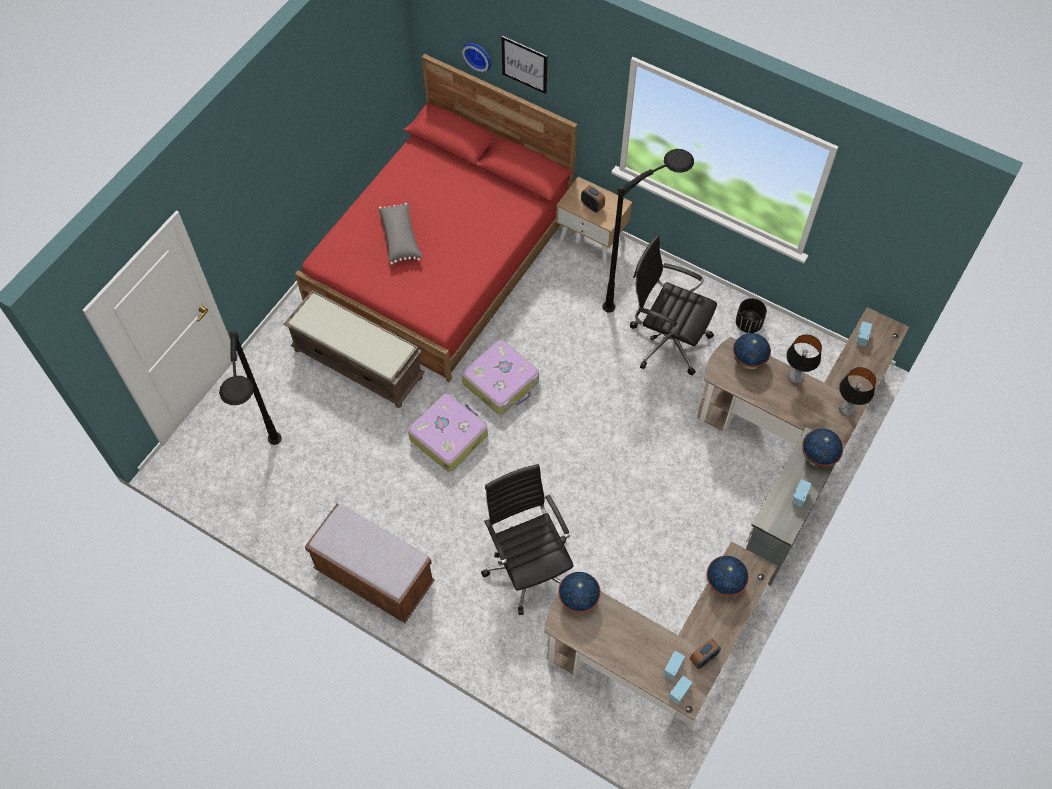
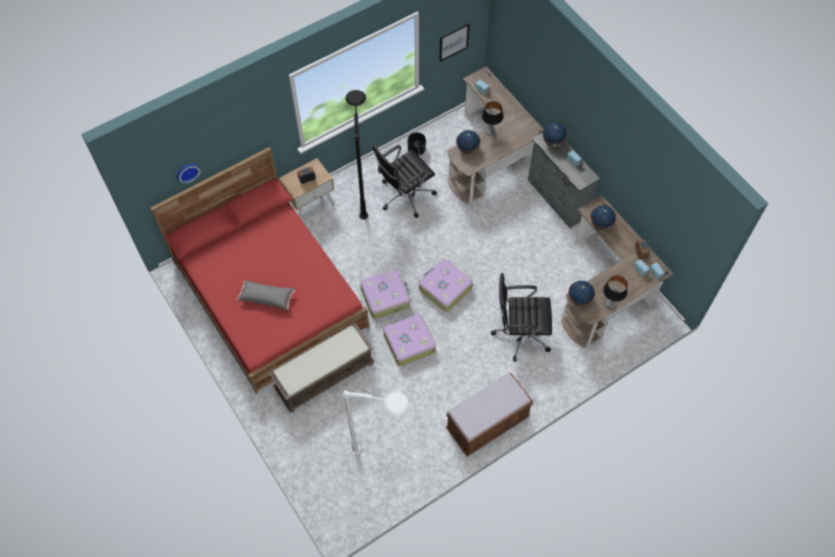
camera: 65 degrees left, 0 degrees up
black floor lamp [219,330,282,445] -> white floor lamp [343,390,408,455]
picture [502,36,547,94] -> picture moved to [439,23,470,62]
table lamp [839,367,876,416] -> table lamp moved to [603,276,628,309]
none -> suitcase [419,259,473,312]

